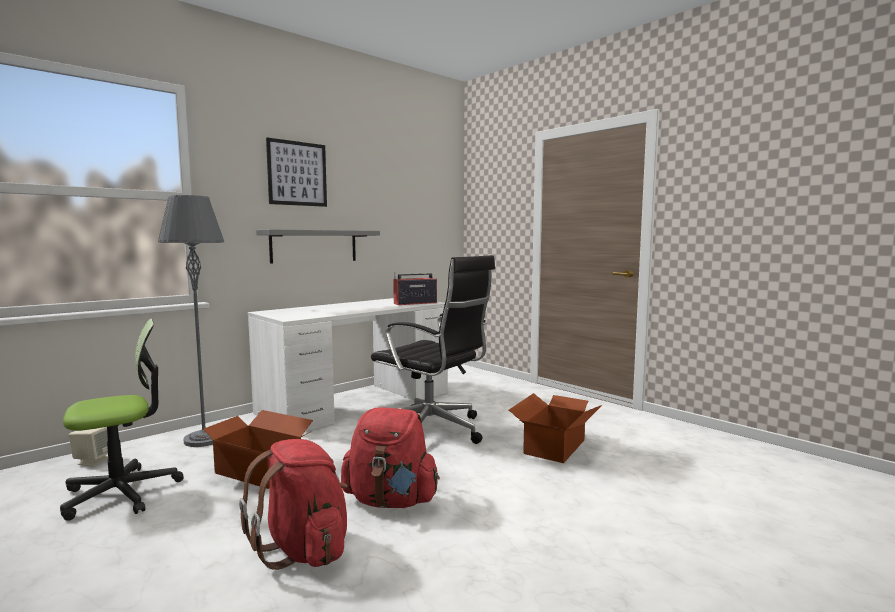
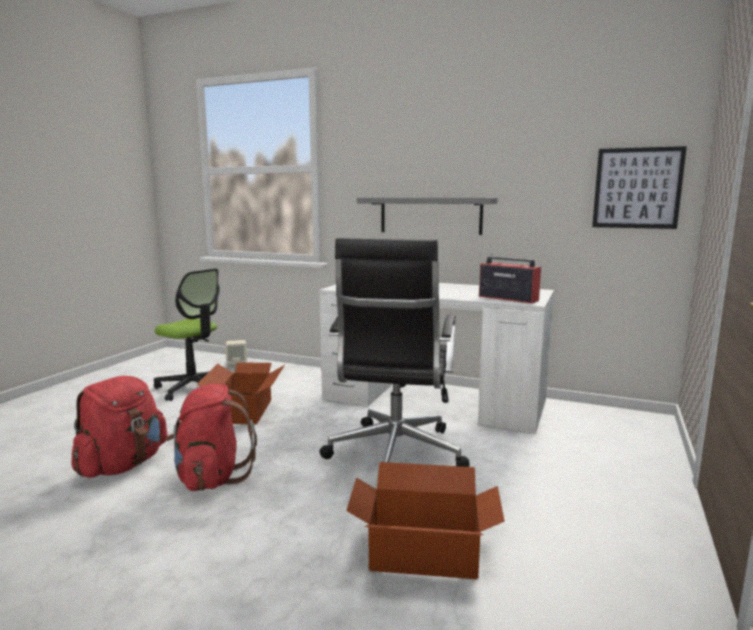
camera: 65 degrees right, 5 degrees up
grey floor lamp [158,195,224,447] -> none
picture [266,137,327,207] -> picture moved to [592,146,687,229]

